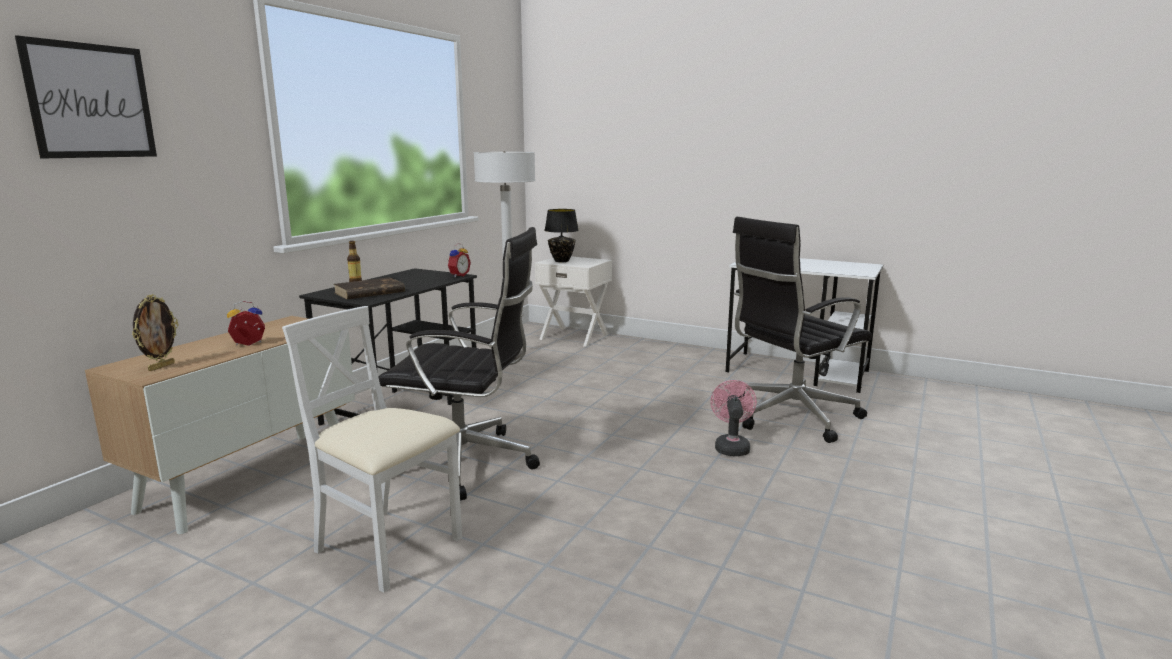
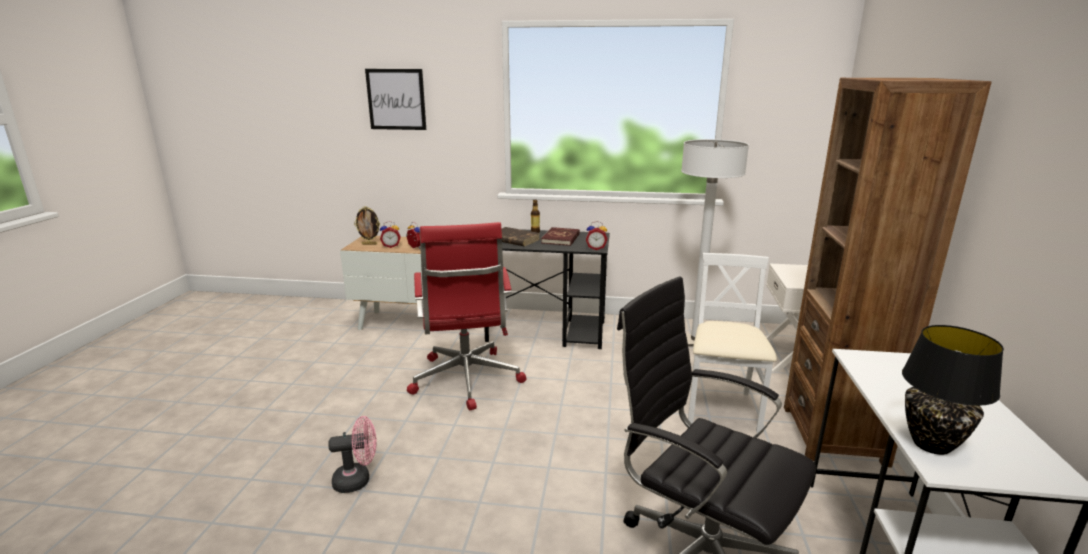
camera: 70 degrees right, 5 degrees up
white chair [282,306,462,593] -> white chair moved to [688,253,777,433]
black office chair [379,227,540,501] -> red office chair [407,222,527,410]
black table lamp [545,209,579,262] -> black table lamp moved to [902,325,1004,455]
pink fan [710,380,757,456] -> pink fan moved to [328,416,377,493]
none -> alarm clock [380,221,400,248]
none -> red book [541,227,580,246]
none -> brown bookcase [784,78,991,468]

